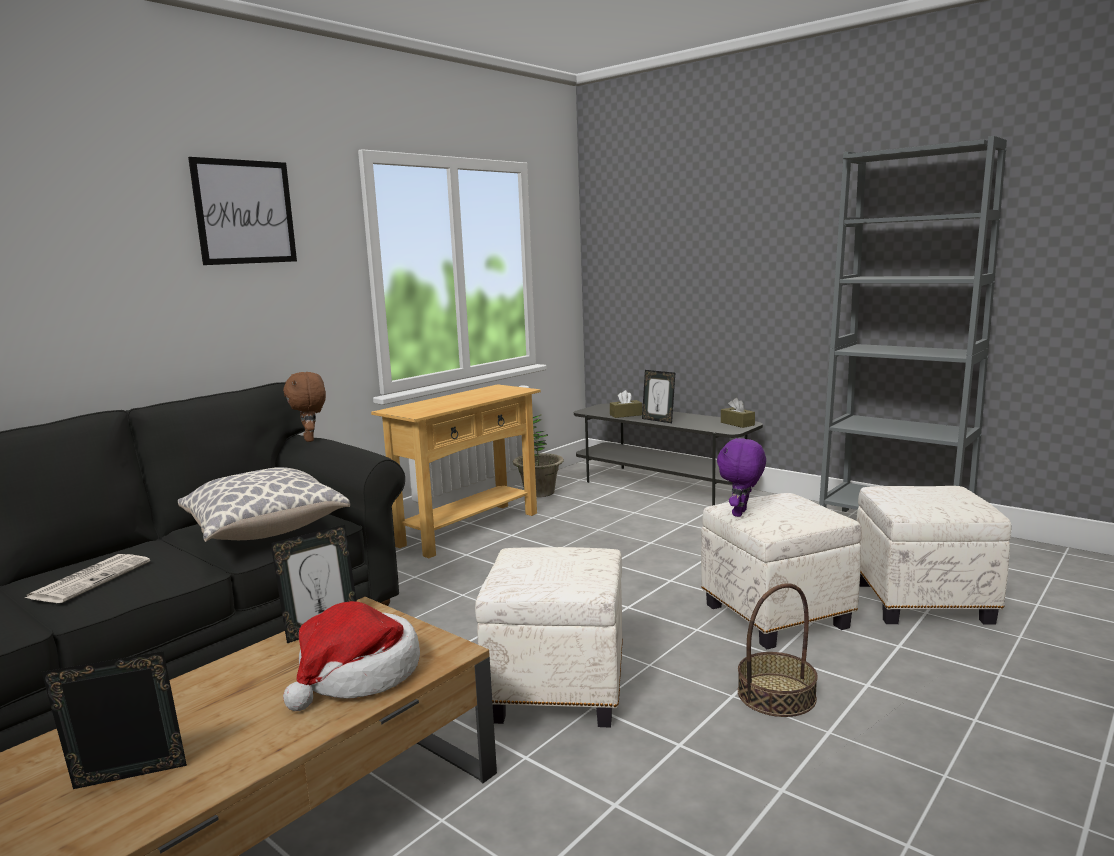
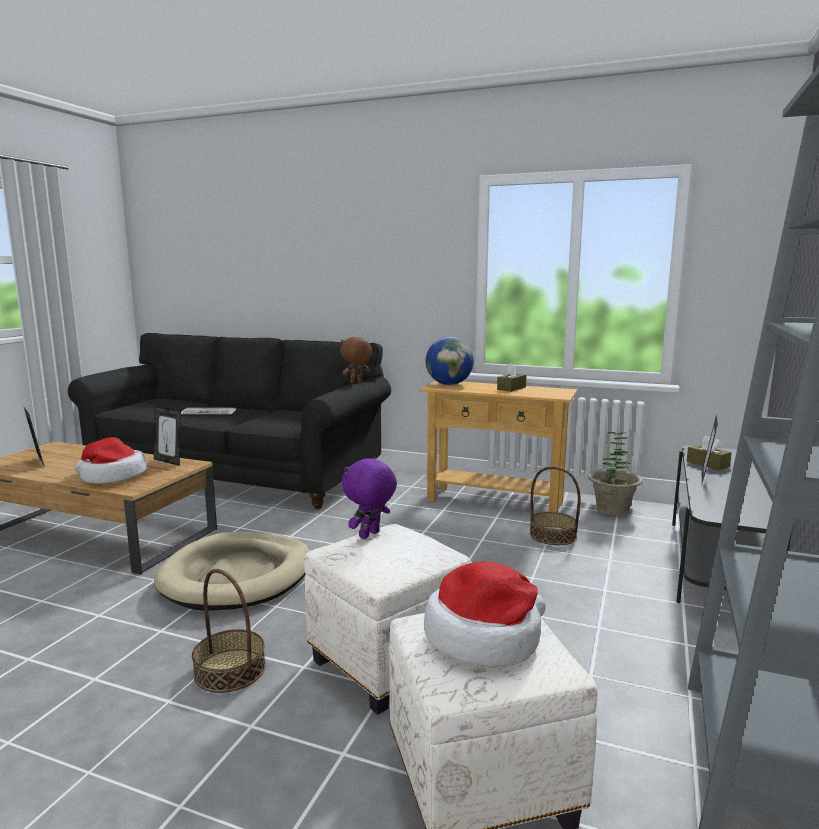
camera: 70 degrees right, 0 degrees up
pillow [178,467,350,542] -> none
picture [188,157,297,265] -> none
white ottoman [475,547,623,728] -> beige dog bed [154,532,310,611]
purple plush toy [717,438,766,517] -> purple plush toy turned 60 degrees counterclockwise [342,457,397,539]
brown tissue box [721,398,755,428] -> brown tissue box moved to [497,363,526,392]
none -> hat [424,562,546,667]
none -> globe [426,337,474,385]
none -> basket [530,466,580,545]

